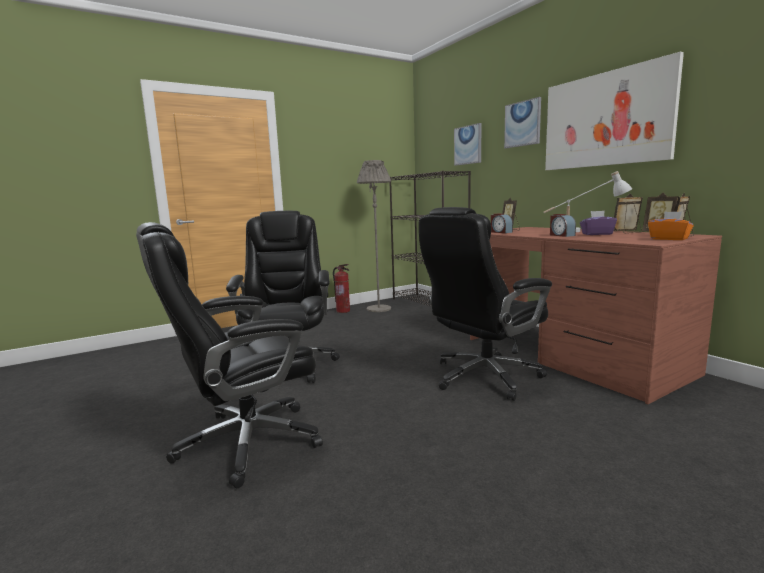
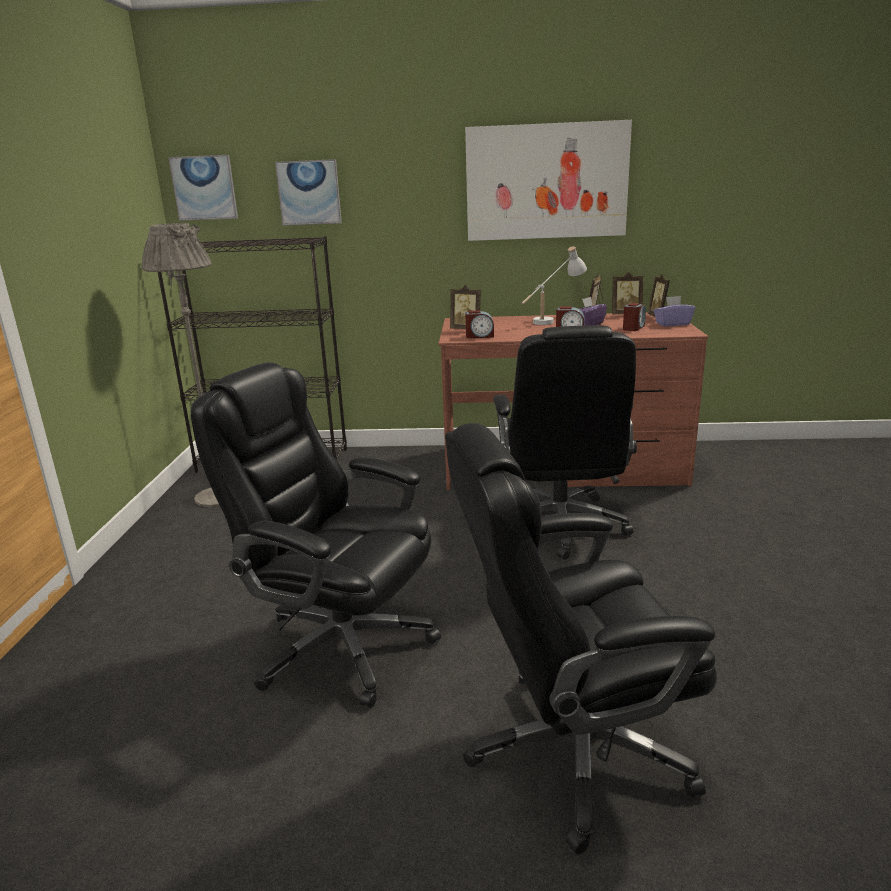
camera: 55 degrees left, 10 degrees up
black office chair [136,222,323,488] -> black office chair turned 75 degrees clockwise [445,423,717,854]
fire extinguisher [333,264,350,313] -> none
picture [504,97,541,148] -> picture moved to [168,155,238,221]
orange tissue box [648,211,694,240] -> purple tissue box [653,296,695,326]
none -> alarm clock [623,303,646,331]

